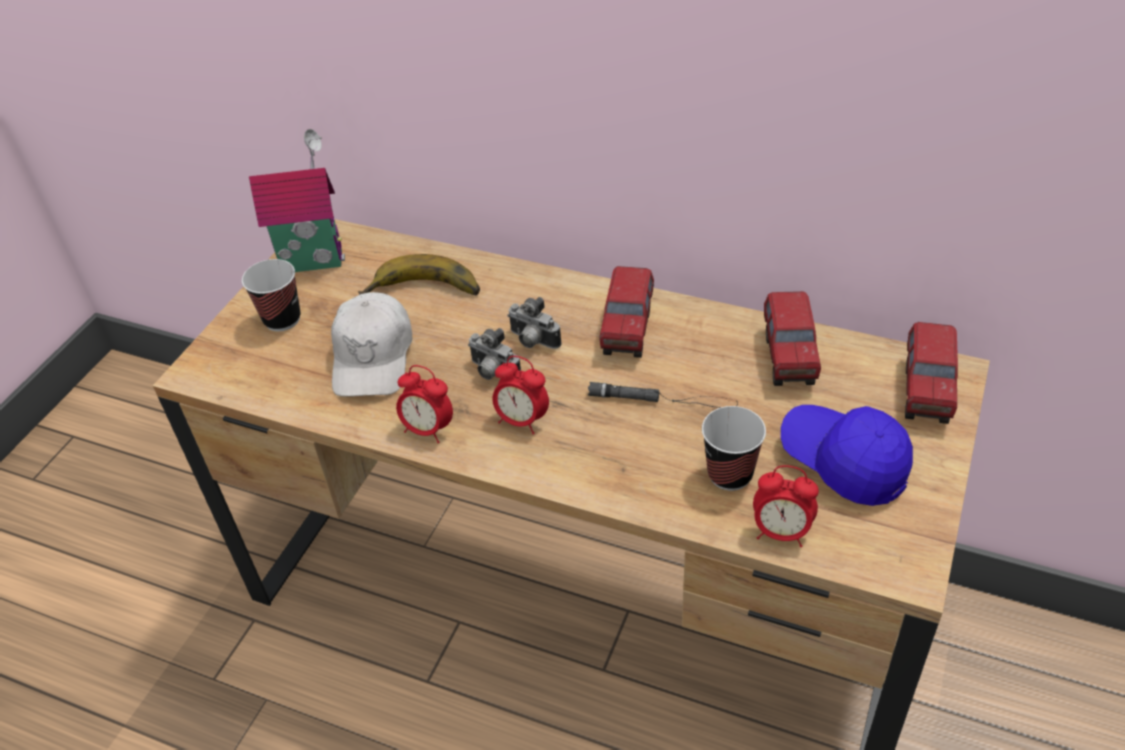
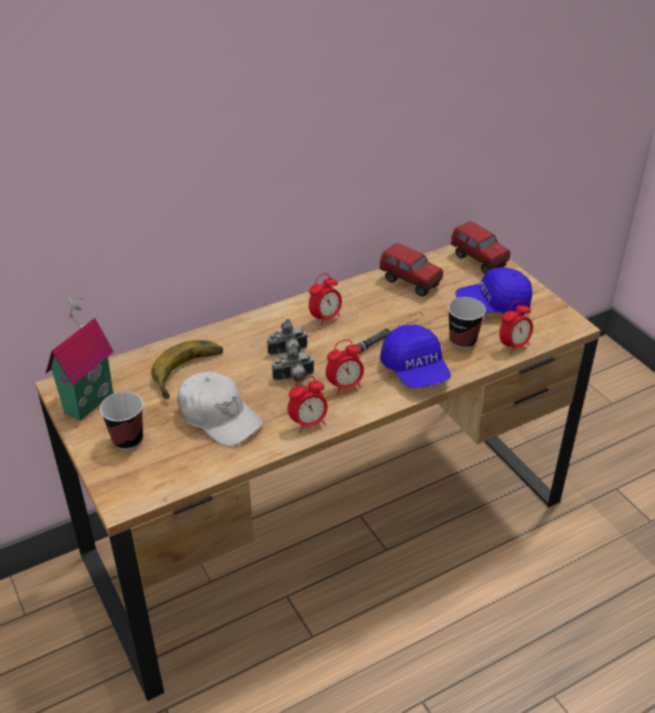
camera: 55 degrees left, 5 degrees down
toy truck [599,266,654,358] -> alarm clock [309,273,342,326]
none -> blue cap [380,325,451,388]

